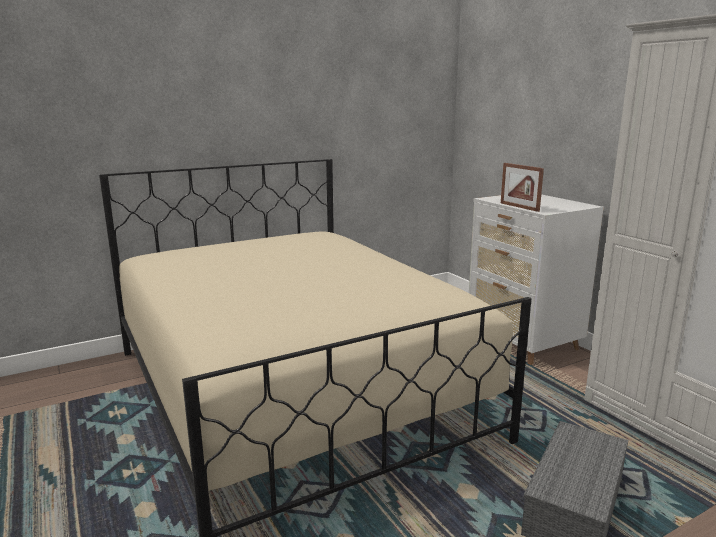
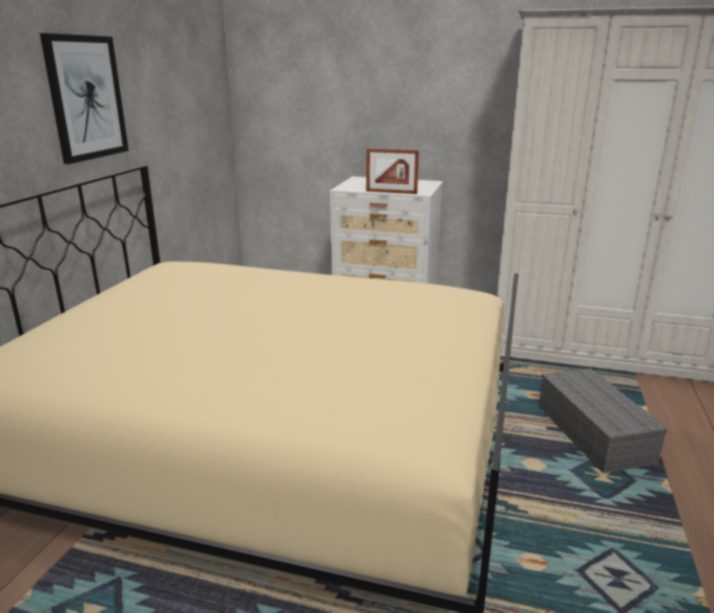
camera: 45 degrees left, 5 degrees up
none -> picture [40,33,129,164]

